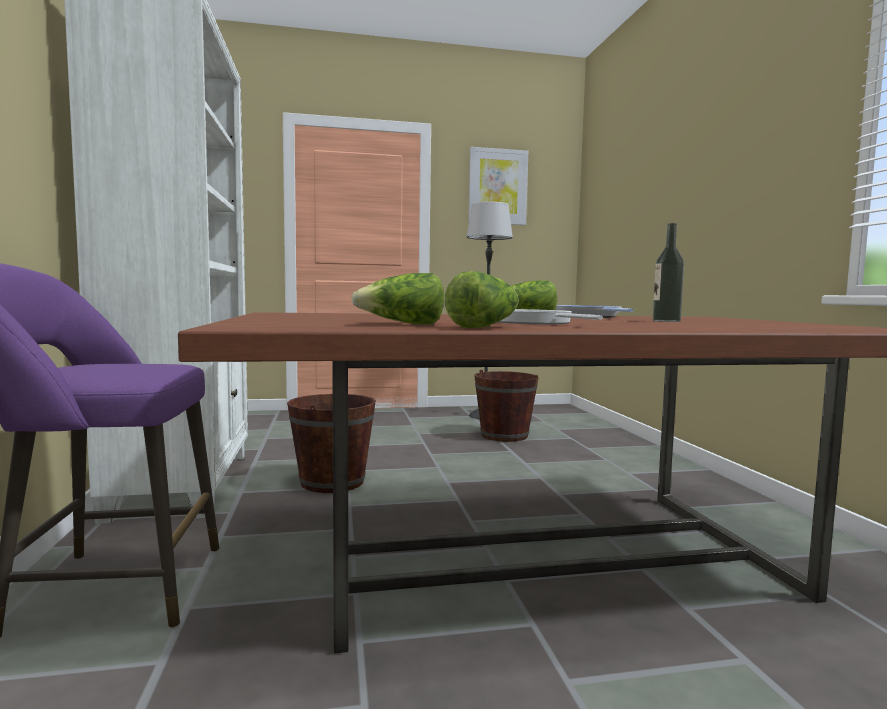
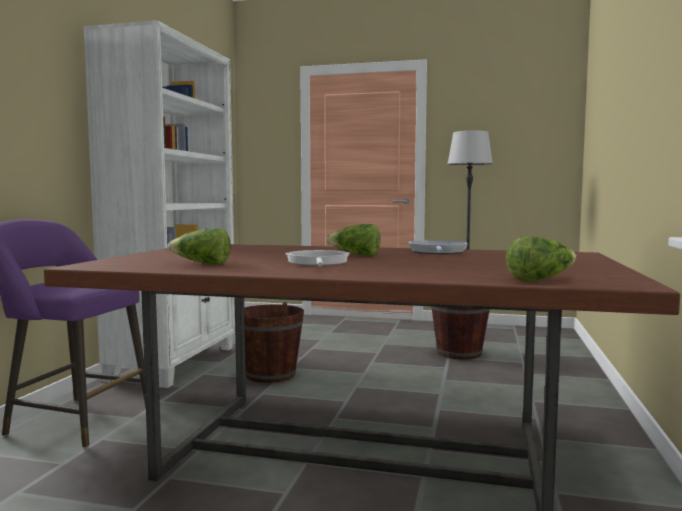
camera: 25 degrees right, 0 degrees up
lettuce [445,271,519,328] -> lettuce moved to [506,237,576,282]
picture [468,147,528,225] -> none
bottle [653,223,684,322] -> none

